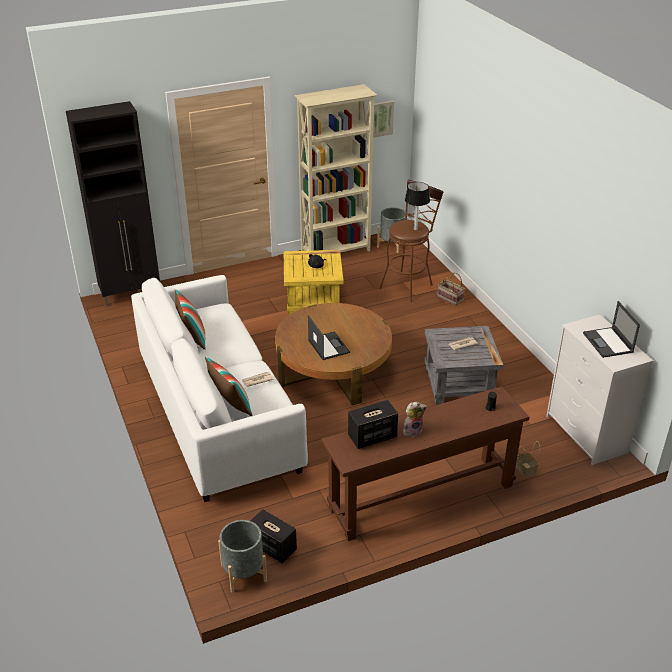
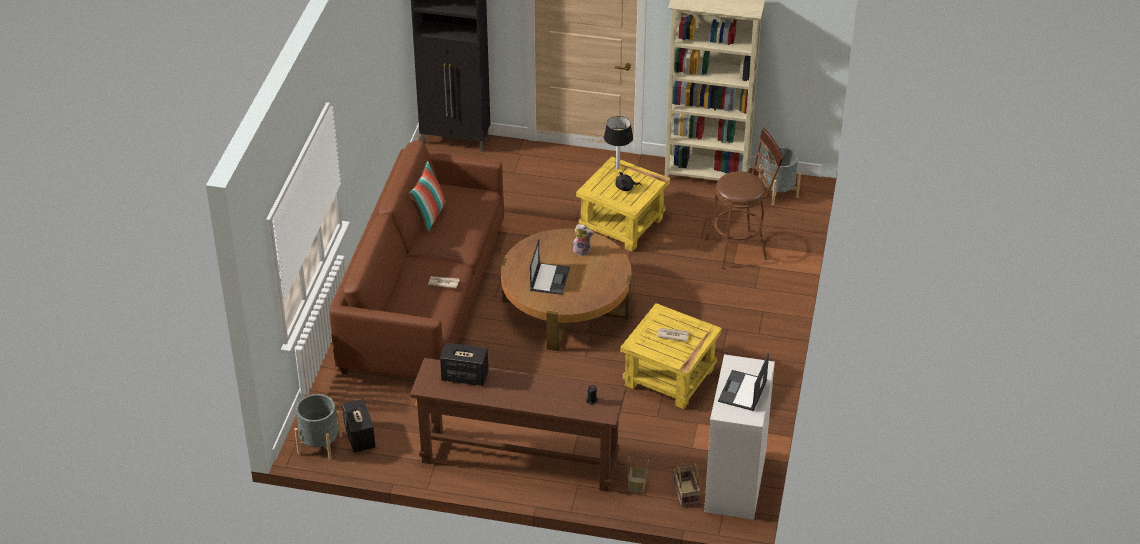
camera: 35 degrees right, 5 degrees up
white sofa [131,275,308,502] -> brown sofa [329,141,504,379]
pillow [205,356,252,416] -> none
picture [373,100,394,138] -> none
plush toy [403,402,427,437] -> plush toy moved to [573,224,594,256]
table lamp [405,182,430,230] -> table lamp moved to [604,116,633,169]
grey side table [424,326,503,405] -> yellow side table [620,303,722,409]
basket [437,272,465,305] -> basket moved to [674,463,700,506]

